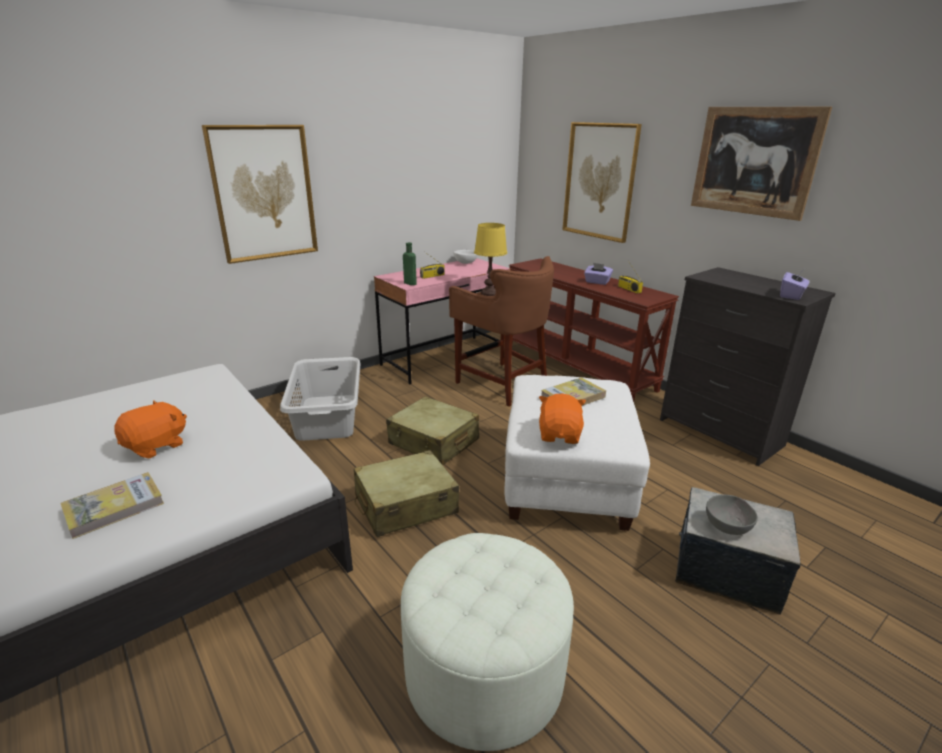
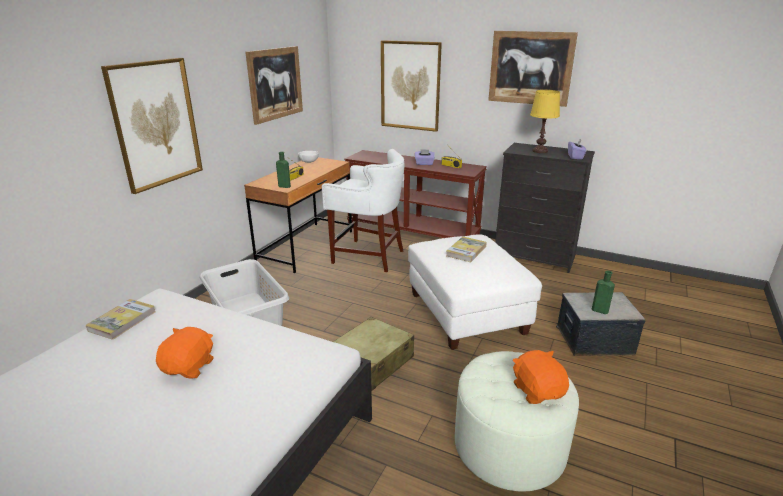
camera: 25 degrees left, 0 degrees up
book [60,472,164,539] -> book moved to [86,299,156,340]
pink desk [374,258,510,385] -> brown desk [244,157,352,273]
beige suitcase [386,396,479,465] -> none
brown stool [449,256,554,407] -> white stool [322,149,405,272]
yellow table lamp [474,223,507,296] -> yellow table lamp moved to [530,90,560,153]
orange plush toy [539,394,586,444] -> orange plush toy moved to [513,350,569,404]
grey bowl [706,495,758,535] -> green bottle [592,271,615,314]
none -> picture [245,46,303,125]

